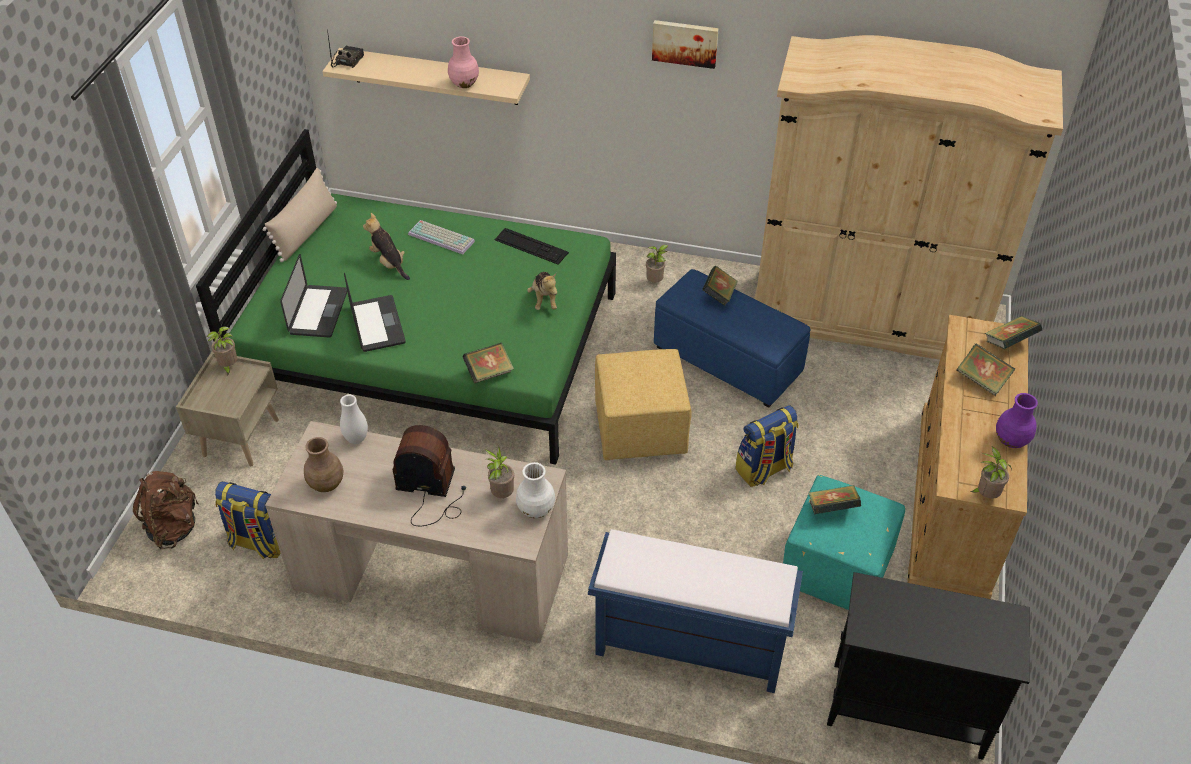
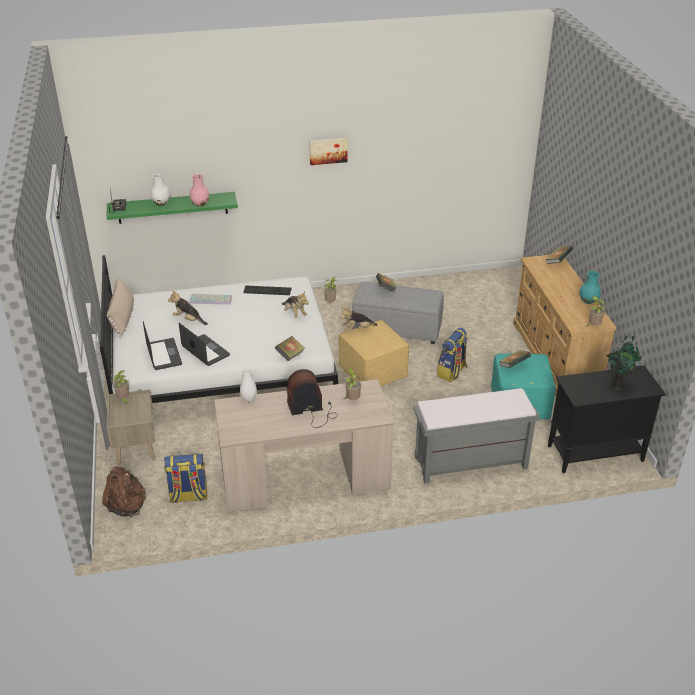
camera: 25 degrees left, 10 degrees down
green bed [196,129,616,465] -> white bed [100,255,338,403]
brown vase [304,437,343,492] -> none
beige shelf [322,48,530,105] -> green shelf [107,192,238,224]
white vase [516,462,555,518] -> white vase moved to [150,173,170,206]
blue bench [588,529,803,693] -> grey bench [413,388,540,484]
blue ottoman [654,269,810,408] -> grey ottoman [352,282,444,344]
beige wardrobe [754,35,1063,360] -> none
book [957,343,1015,396] -> none
purple vase [996,393,1038,448] -> turquoise vase [579,271,601,304]
none -> plush toy [340,307,377,331]
none -> potted plant [606,335,642,391]

